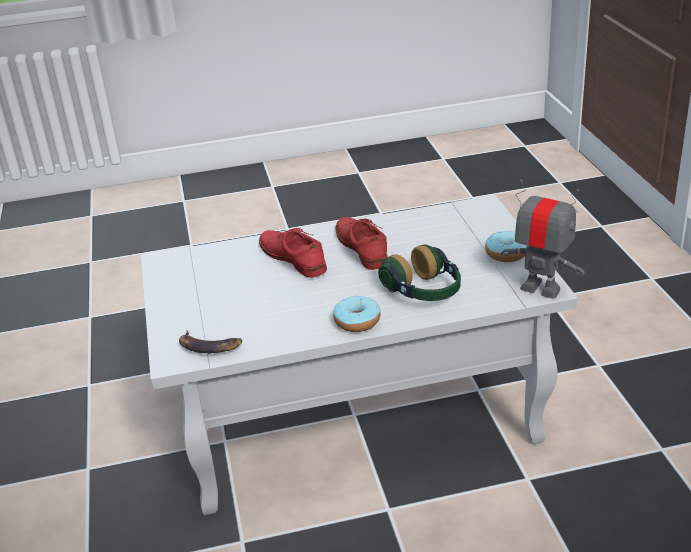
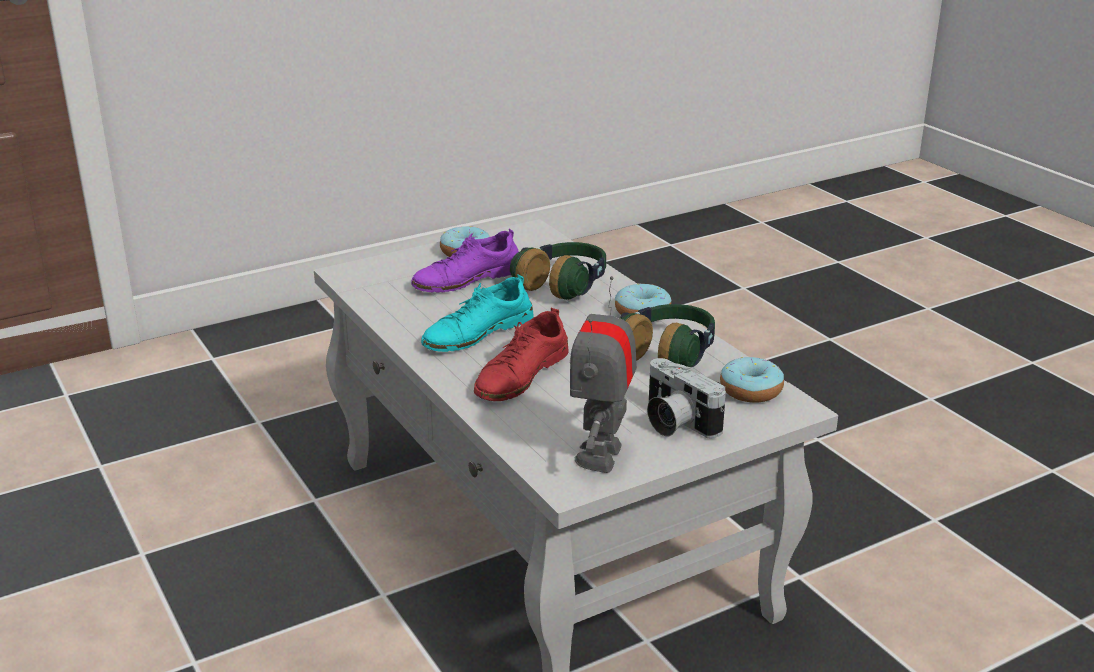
camera: 110 degrees left, 5 degrees down
banana [179,331,242,353] -> donut [720,357,784,403]
red shoe [335,217,388,270] -> turquoise shoe [421,274,533,352]
toy robot [501,179,585,299] -> toy robot moved to [570,276,637,473]
none -> purple shoe [411,228,519,293]
none -> headphones [620,304,715,367]
none -> camera [647,358,726,438]

